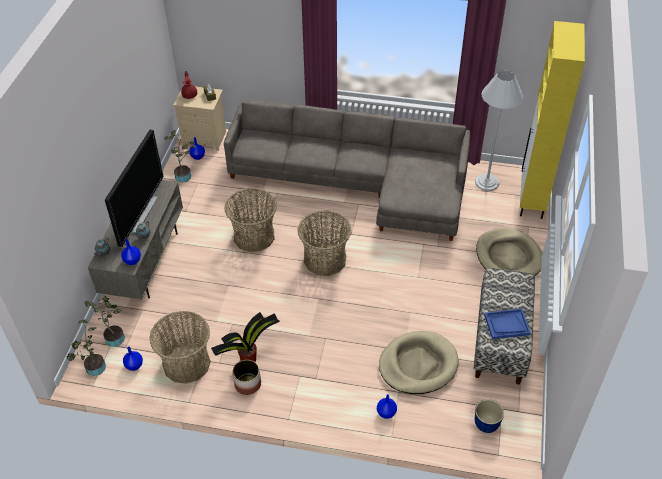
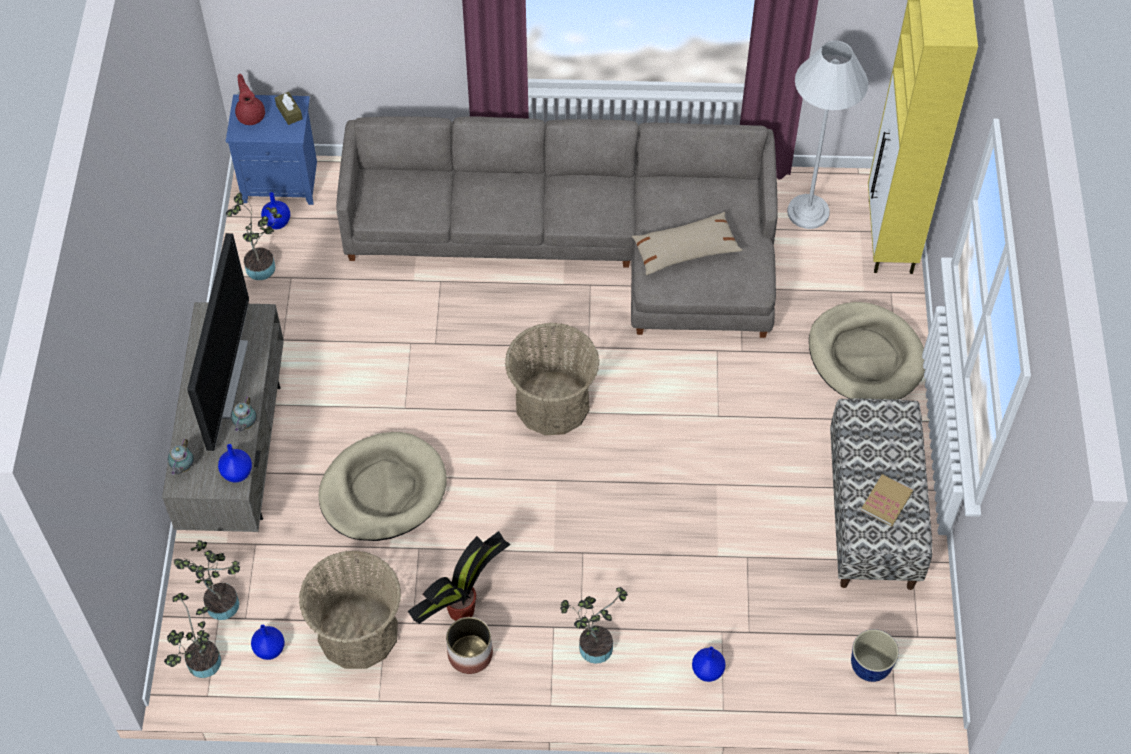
camera: 10 degrees left, 10 degrees up
beige nightstand [174,85,226,151] -> blue nightstand [226,94,317,205]
basket [224,188,277,252] -> none
beige dog bed [379,331,459,394] -> beige dog bed moved to [319,432,447,541]
blue tray [484,309,531,339] -> book [861,474,913,526]
none -> potted plant [560,587,628,664]
none -> beige pillow [632,212,742,275]

